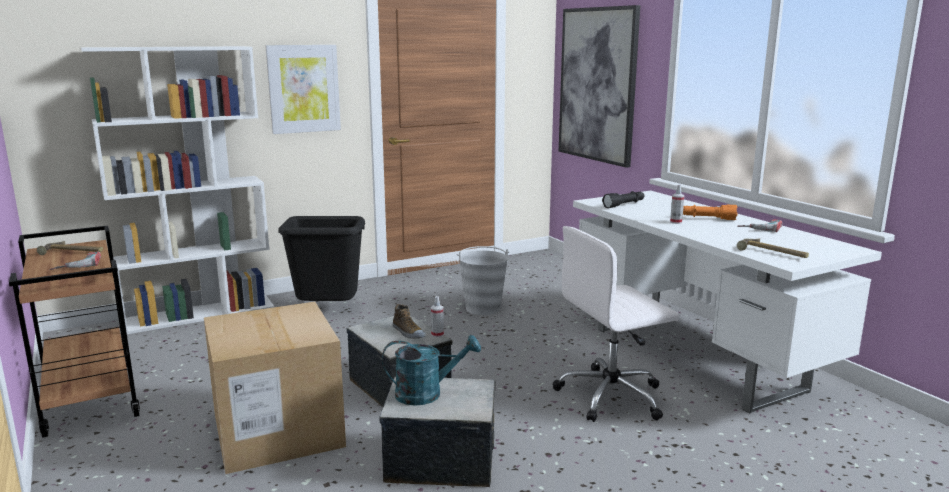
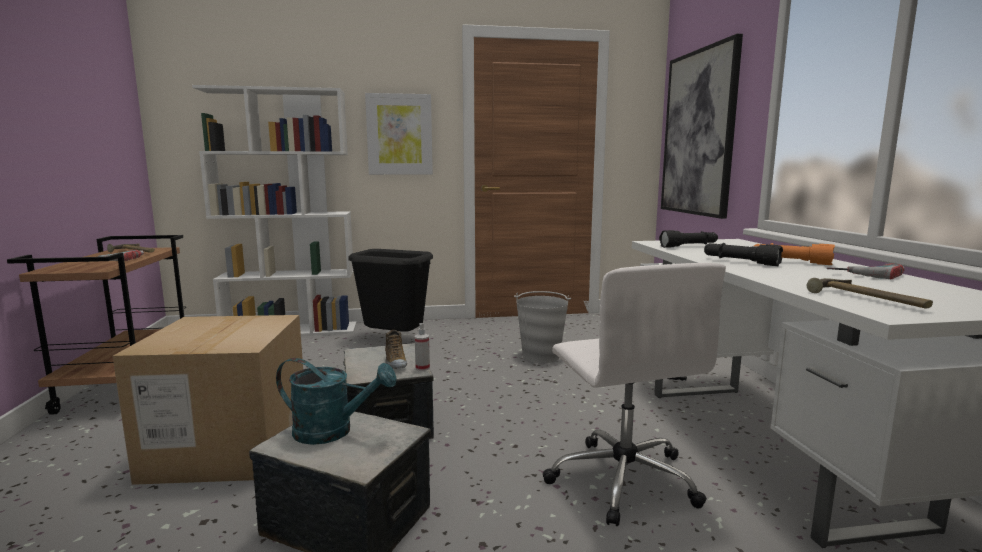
camera: 20 degrees right, 5 degrees down
white office chair [553,226,679,422] -> white office chair turned 105 degrees counterclockwise [543,263,726,526]
spray bottle [670,185,684,224] -> black flashlight [704,243,783,266]

